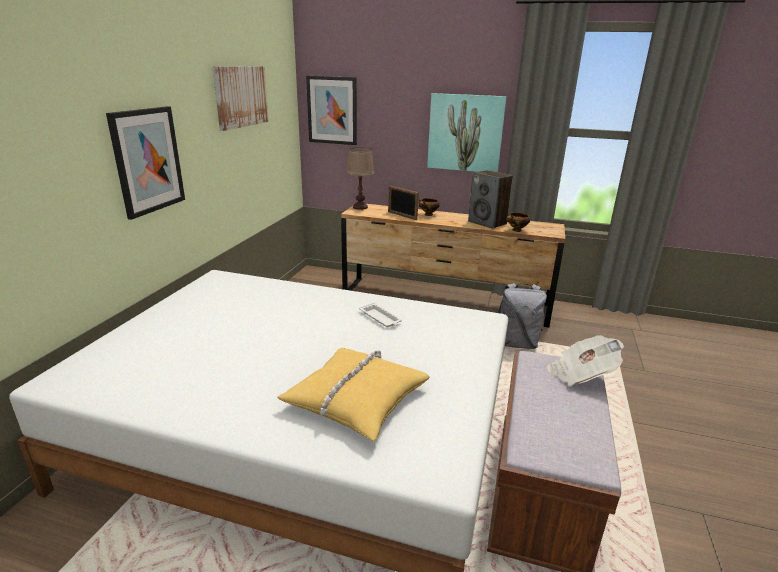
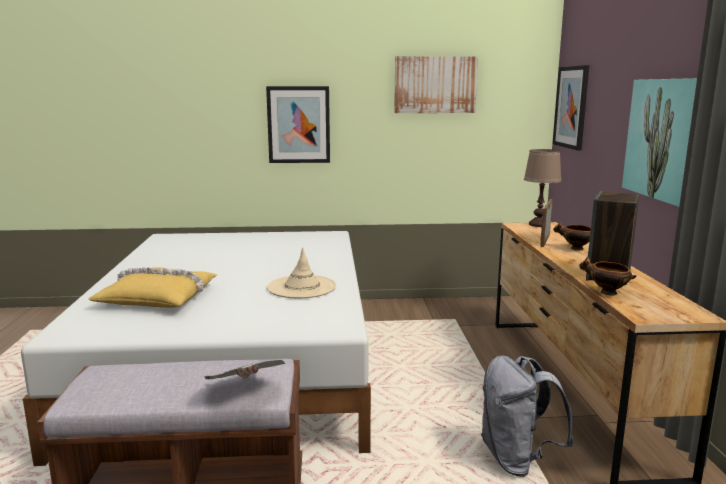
camera: 70 degrees right, 10 degrees down
white tray [359,303,402,327] -> beige hat [267,247,336,298]

